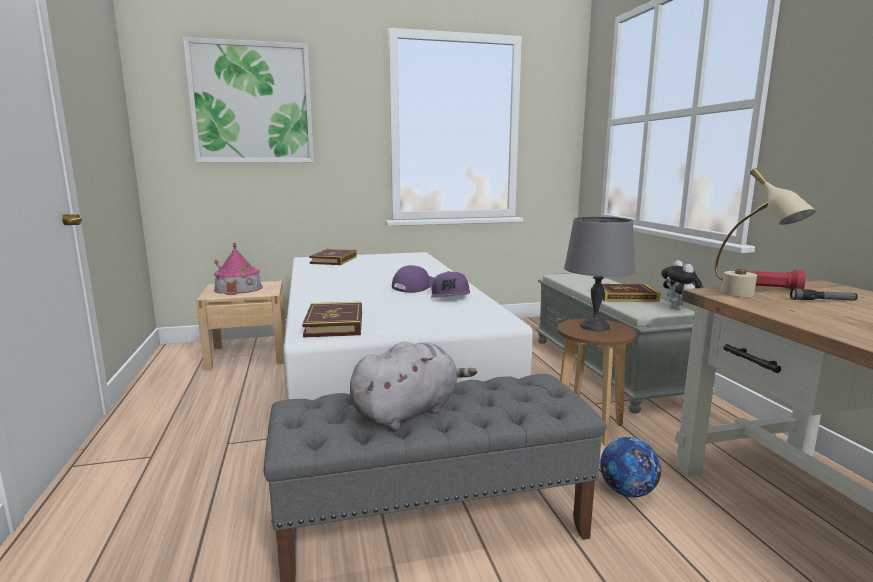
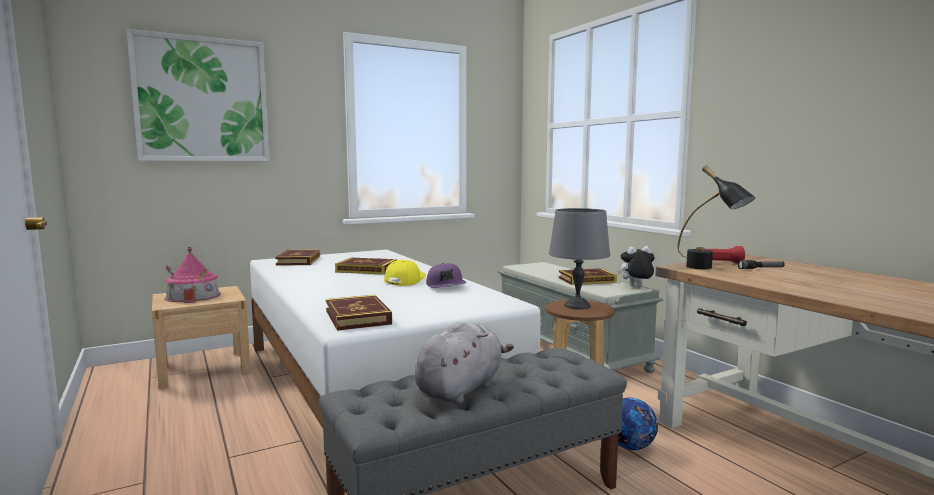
camera: 15 degrees left, 5 degrees down
purple cap [392,265,434,293] -> yellow cap [384,260,426,286]
plush toy [661,260,704,310] -> plush toy turned 105 degrees clockwise [617,246,655,287]
beige table lamp [715,168,816,297] -> black table lamp [678,166,755,269]
none -> book [335,258,397,275]

